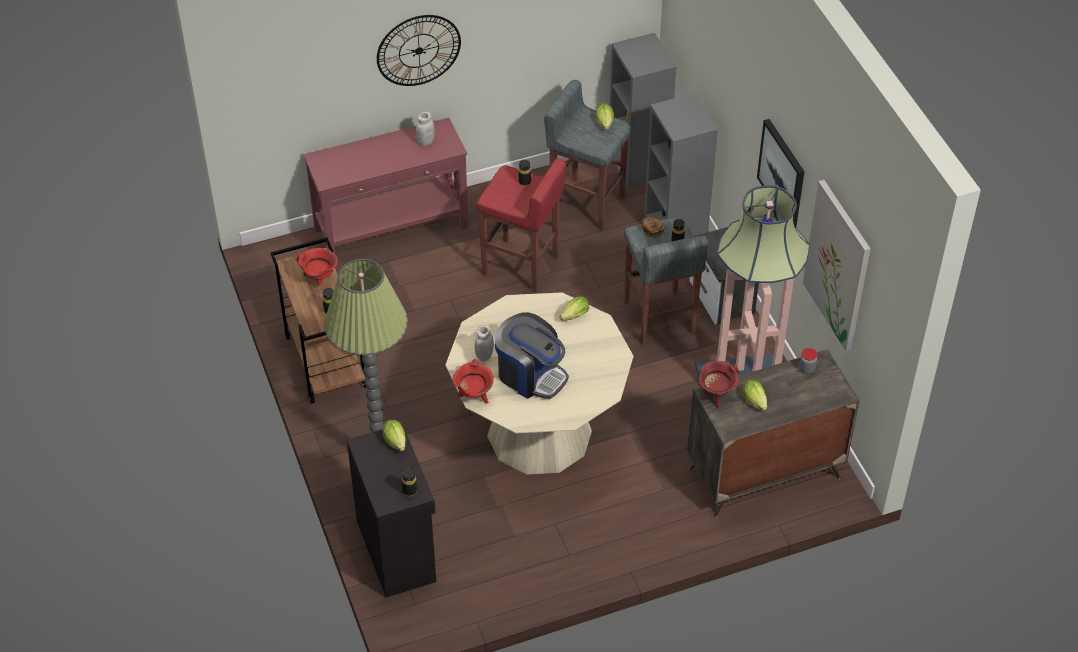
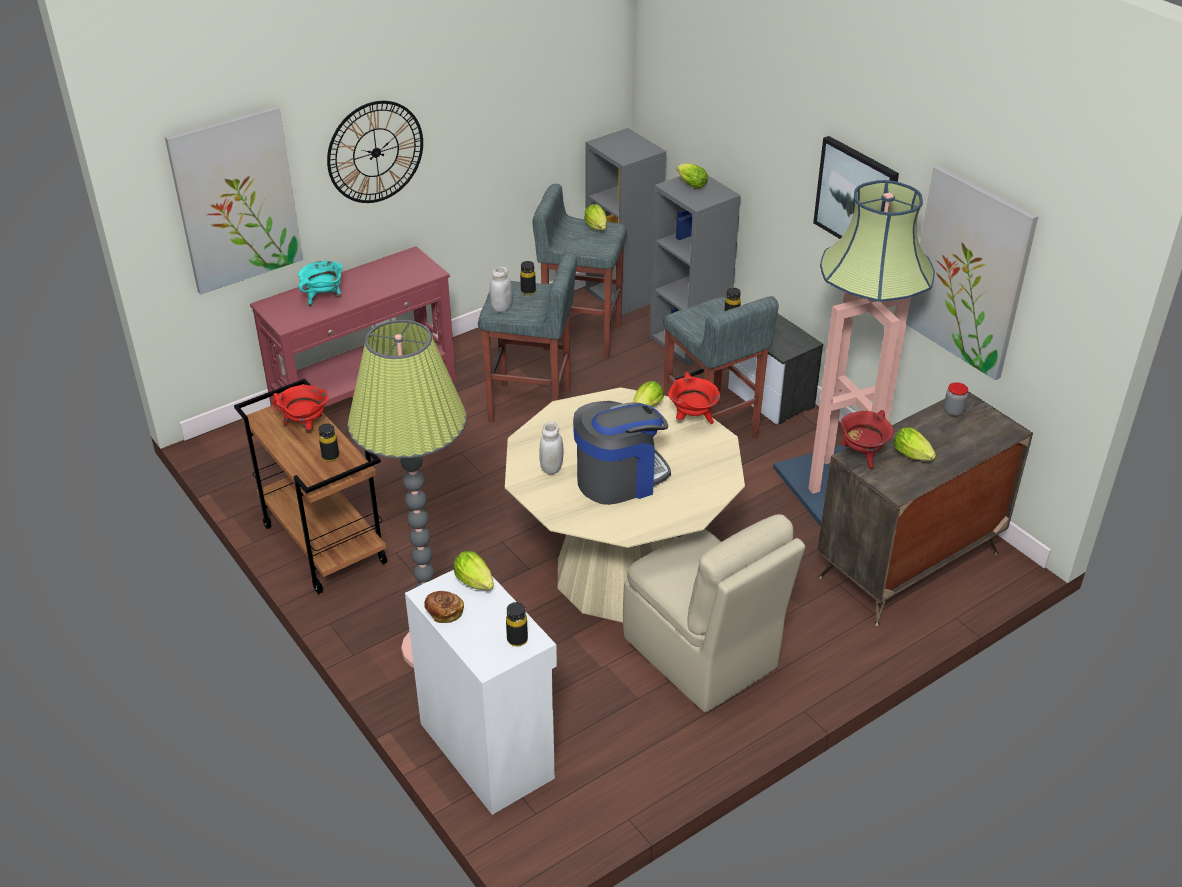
camera: 15 degrees left, 10 degrees down
black cabinet [347,424,436,598] -> white cabinet [405,570,557,815]
white jar [416,112,435,146] -> white jar moved to [490,266,512,312]
red cooking pot [452,359,494,404] -> red cooking pot moved to [668,372,720,424]
red stool [476,158,566,293] -> grey stool [478,252,577,422]
coffee machine [495,312,569,399] -> coffee machine turned 45 degrees counterclockwise [573,401,671,505]
bread [641,217,665,237] -> bread moved to [424,591,464,623]
none -> picture [165,106,303,295]
none -> turquoise cooking pot [298,261,342,307]
none -> beige chair [623,514,805,712]
none -> lettuce [676,163,708,188]

